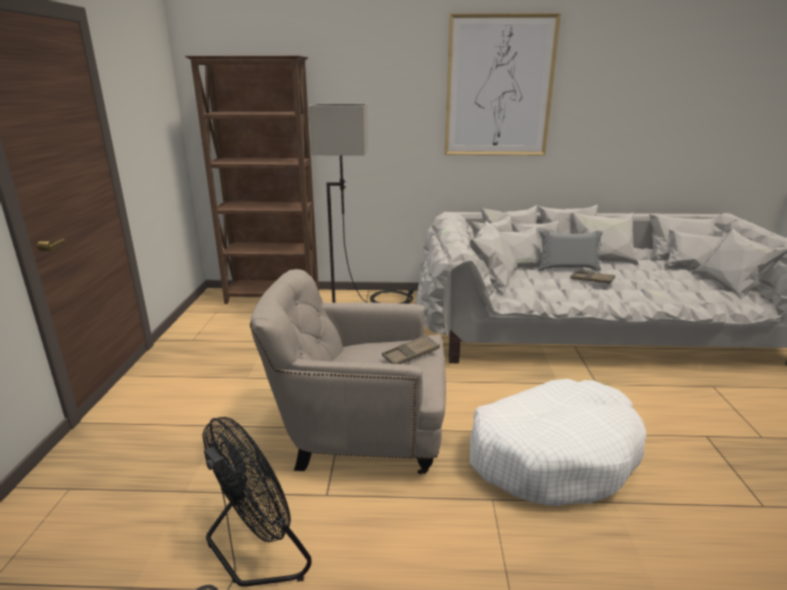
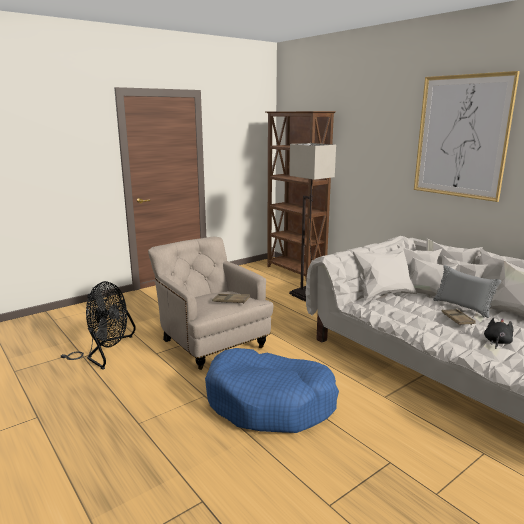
camera: 50 degrees right, 5 degrees down
white dog bed [470,379,647,506] -> blue dog bed [205,348,339,433]
none -> black plush toy [484,318,513,349]

